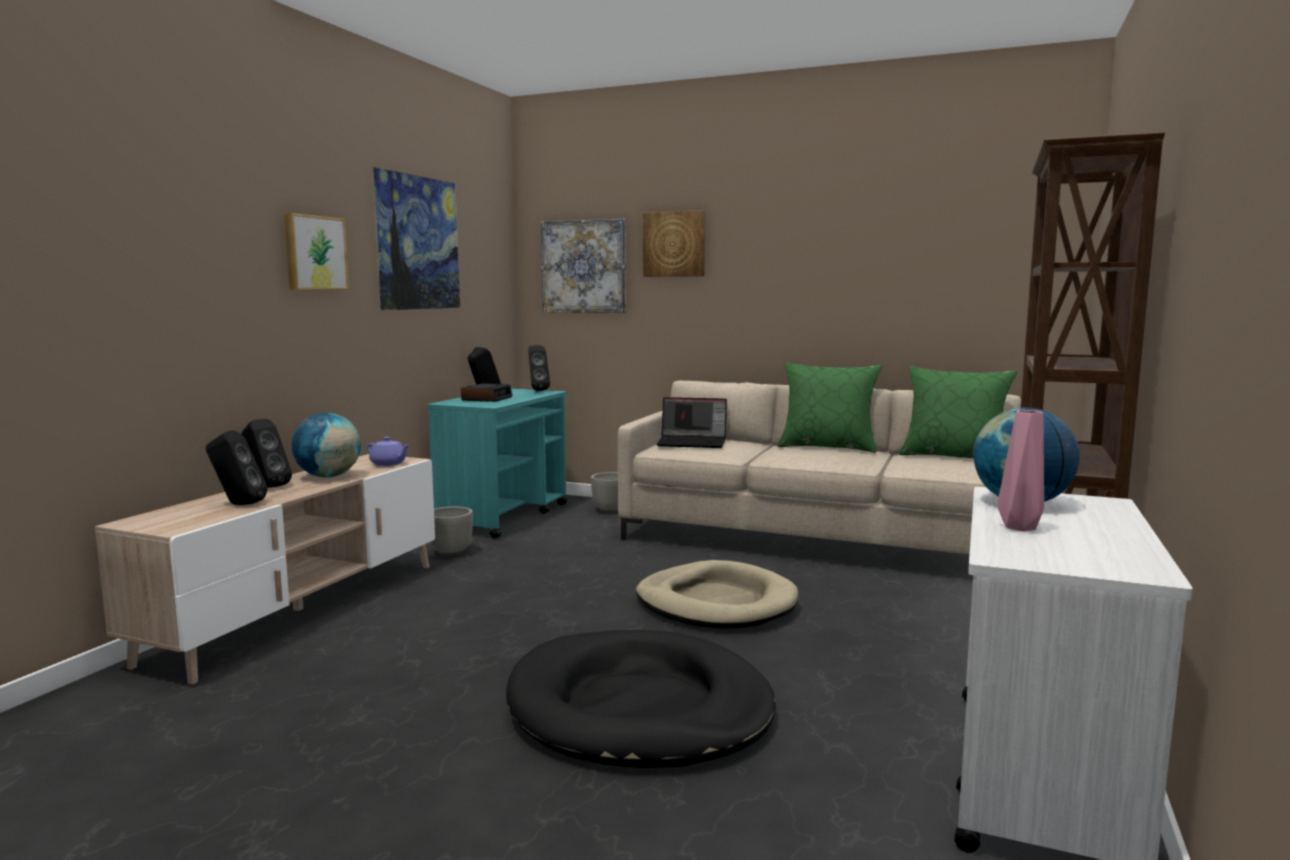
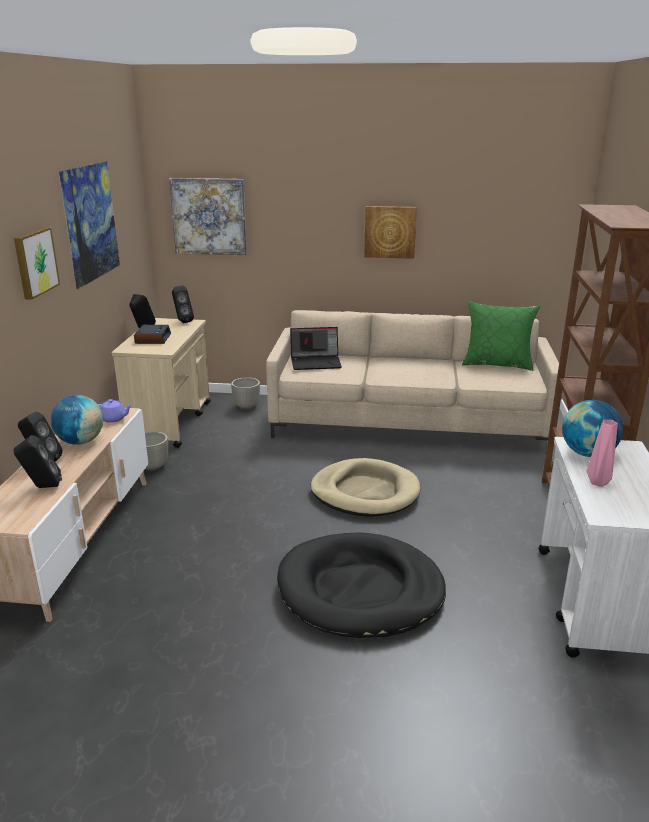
camera: 15 degrees left, 15 degrees up
turquoise cart [427,388,567,539] -> beige cart [112,318,211,448]
picture [643,210,705,277] -> picture moved to [364,206,417,259]
green pillow [777,362,882,453] -> none

